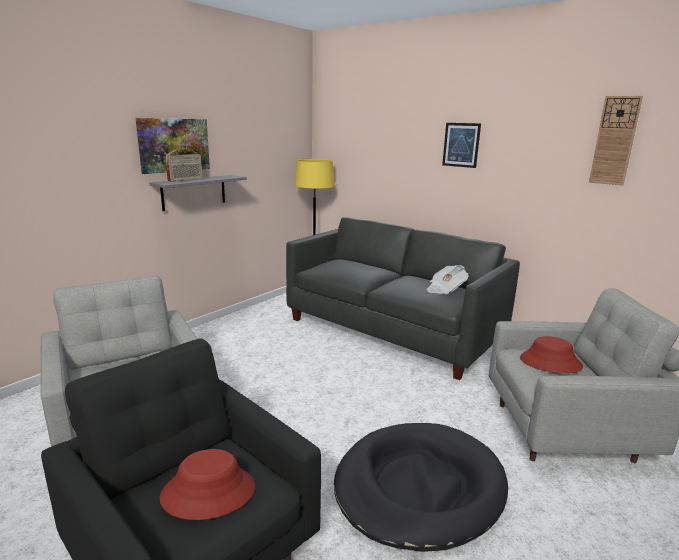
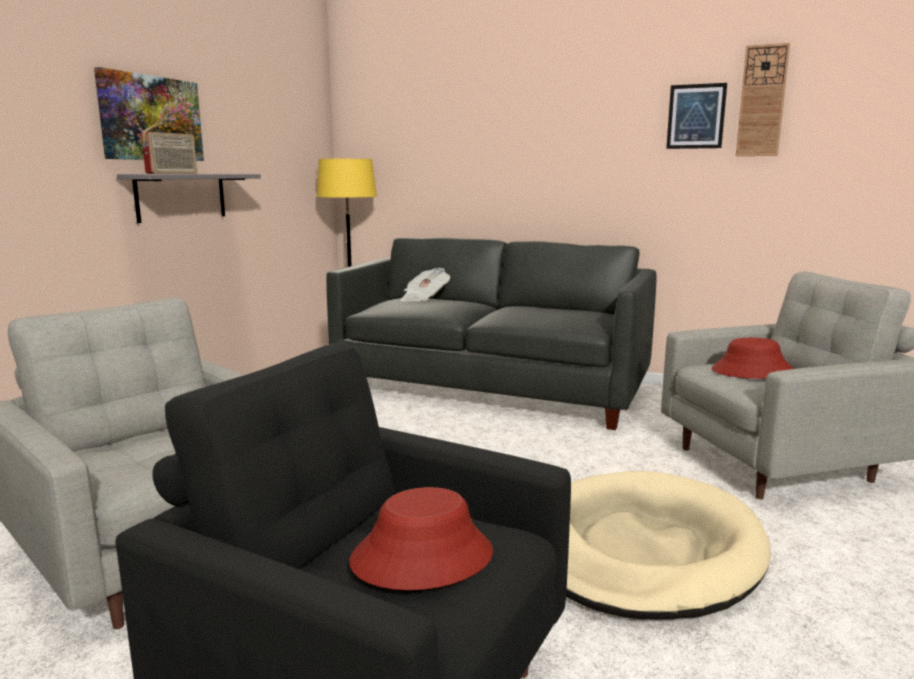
camera: 15 degrees left, 5 degrees down
black dog bed [334,423,508,552] -> beige dog bed [566,471,771,620]
newspaper [426,265,469,295] -> newspaper moved to [400,268,450,302]
picture [442,123,481,168] -> picture moved to [666,83,727,149]

